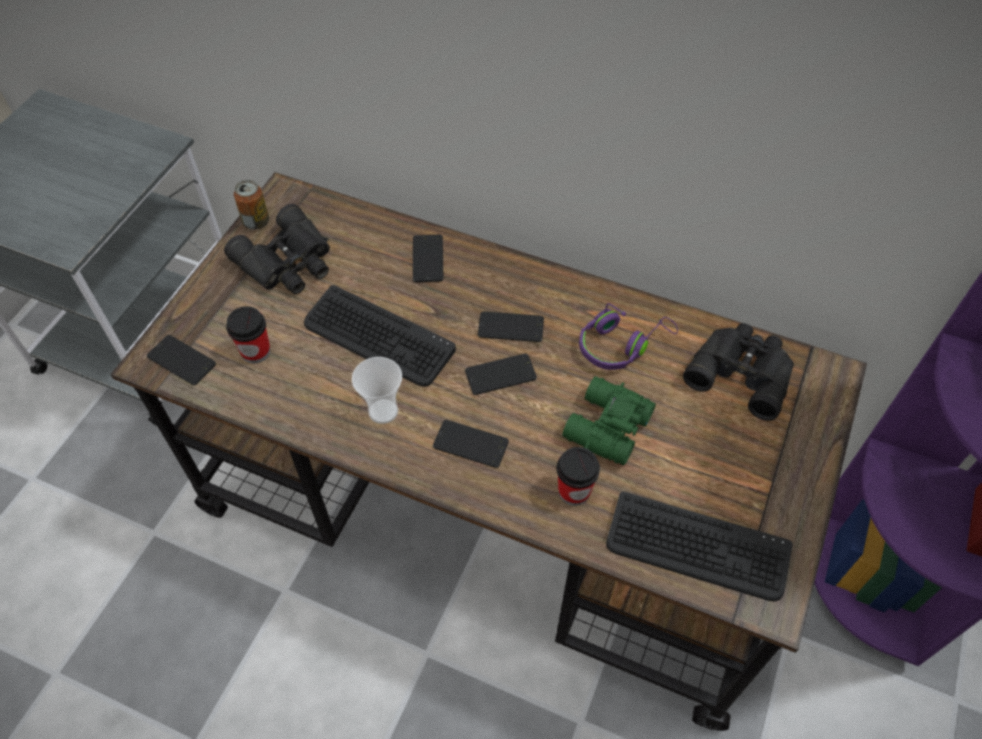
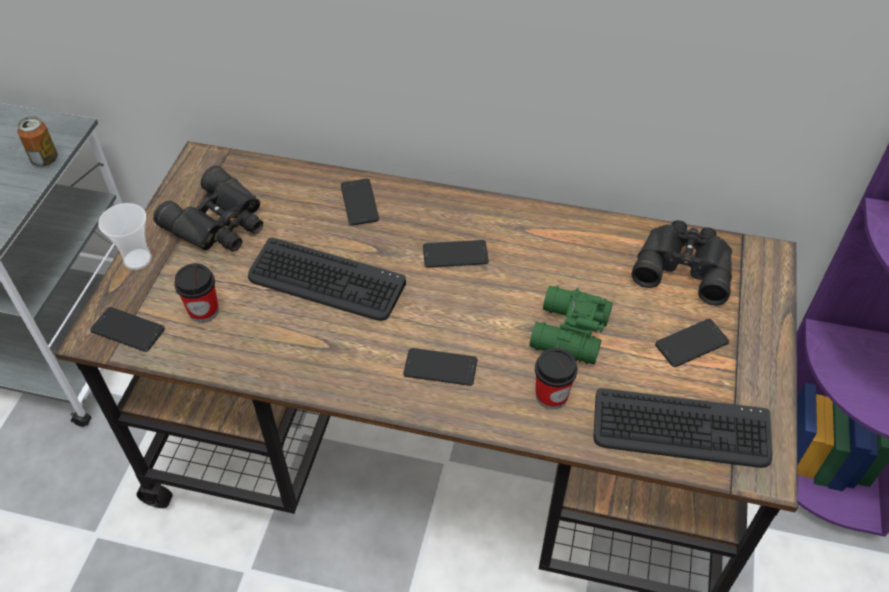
camera: 10 degrees left, 5 degrees down
can [234,180,269,230] -> can moved to [17,116,58,166]
cup [352,357,402,424] -> cup moved to [98,203,152,270]
phone [465,354,537,395] -> phone moved to [655,319,729,367]
purple headphones [579,303,678,370] -> none

